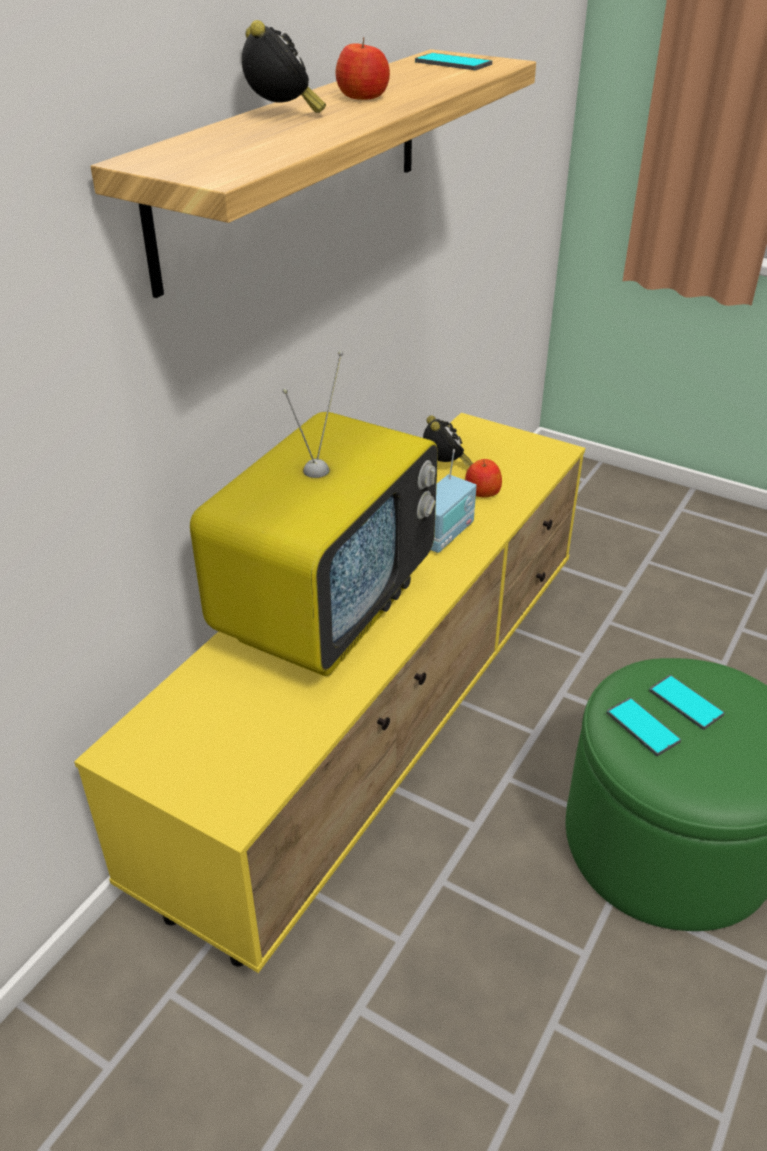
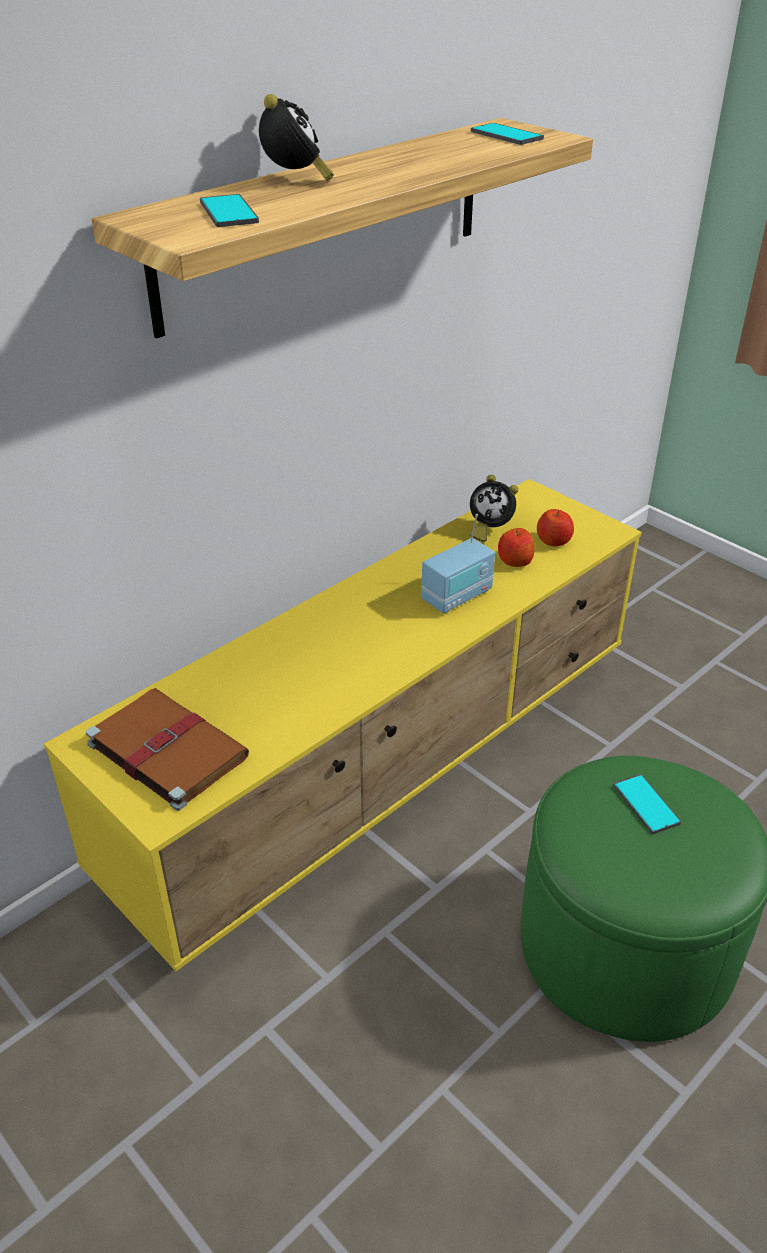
camera: 15 degrees right, 0 degrees up
television [190,351,438,676] -> none
apple [335,37,390,100] -> apple moved to [537,509,574,546]
alarm clock [423,415,473,468] -> alarm clock turned 105 degrees clockwise [469,475,518,542]
phone [607,697,681,756] -> phone moved to [200,194,259,227]
none -> brown book [86,688,249,811]

